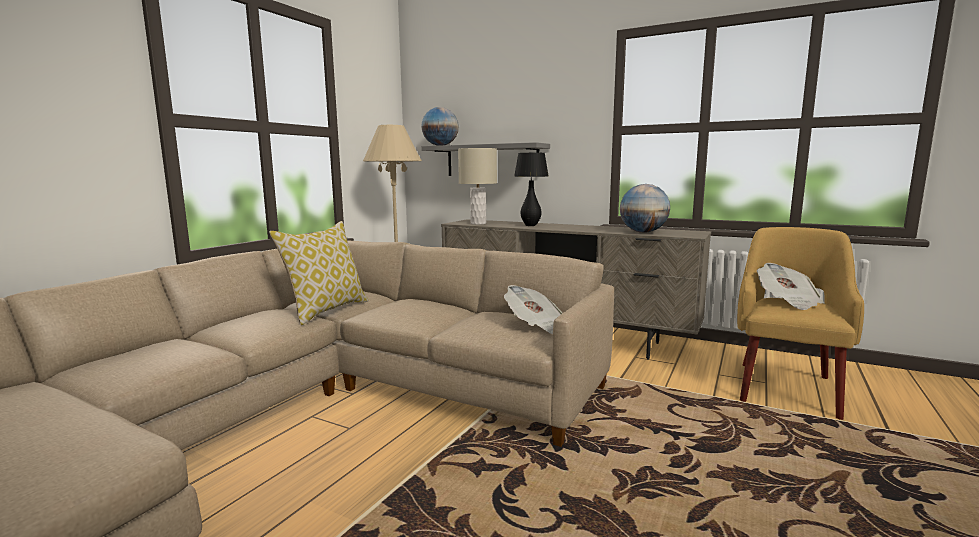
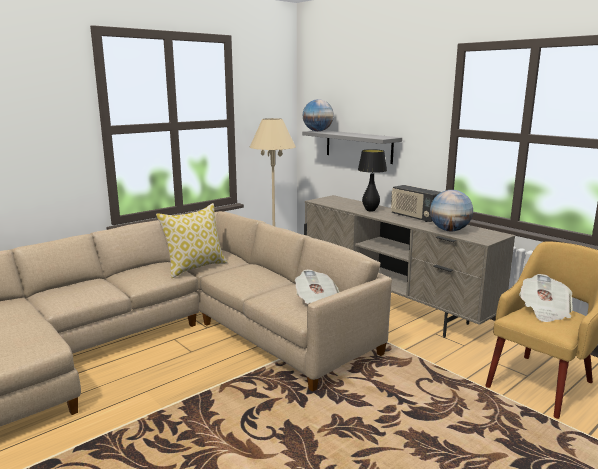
camera: 20 degrees right, 5 degrees up
beige table lamp [458,148,497,225] -> none
none -> radio [391,185,441,222]

